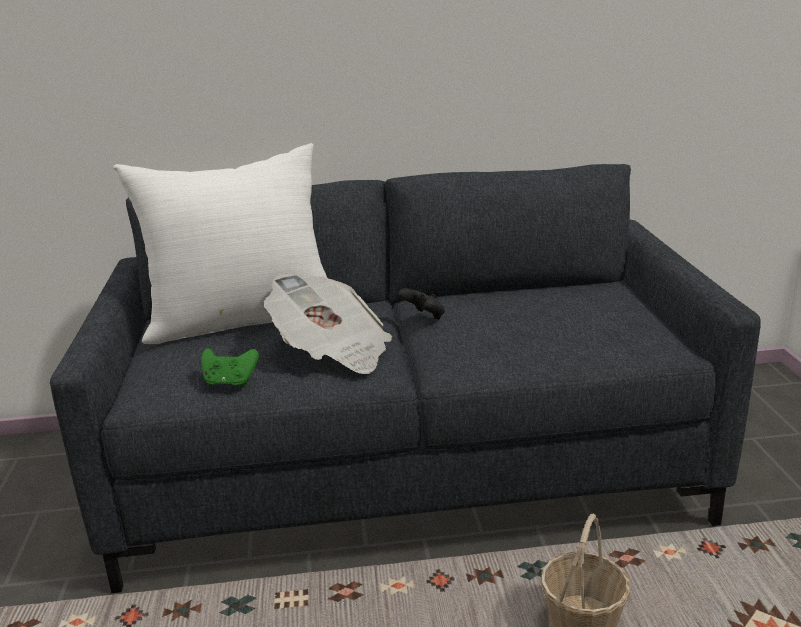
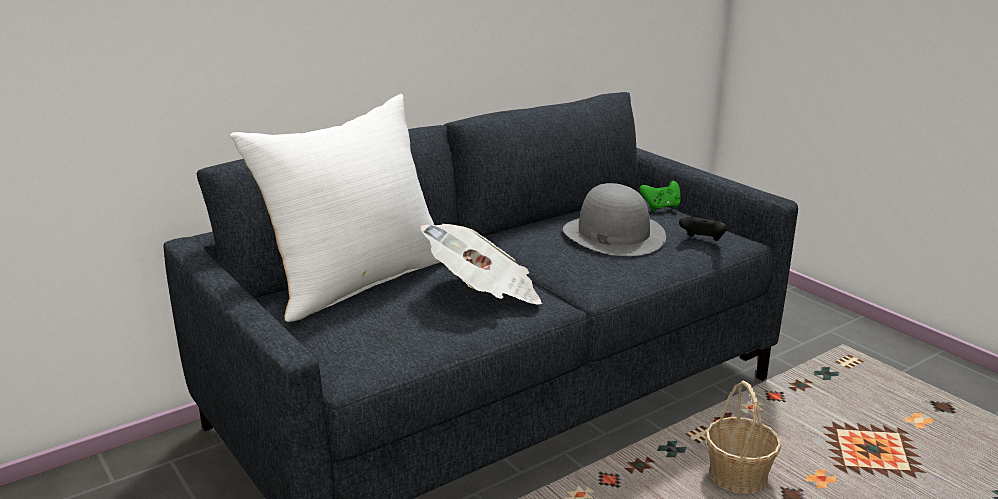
camera: 30 degrees left, 0 degrees up
green game controller [201,348,259,387] -> green game controller moved to [639,181,681,211]
black game controller [398,288,445,320] -> black game controller moved to [679,217,727,241]
none -> grey hat [563,183,666,256]

